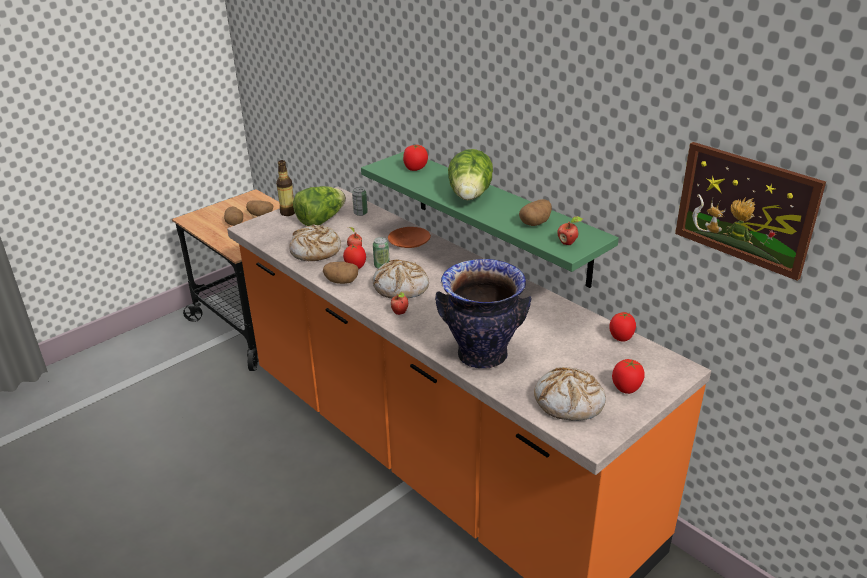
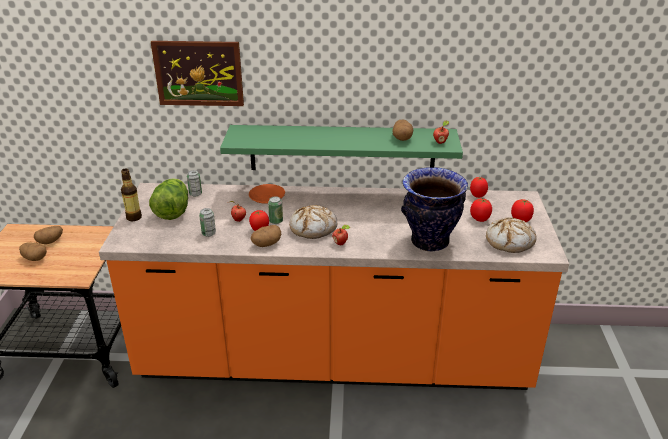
camera: 45 degrees left, 0 degrees up
bread [289,224,341,261] -> can [199,208,216,237]
tomato [403,144,428,171] -> tomato moved to [470,199,492,222]
lettuce [448,149,493,200] -> none
picture [675,142,826,281] -> picture moved to [151,41,244,106]

